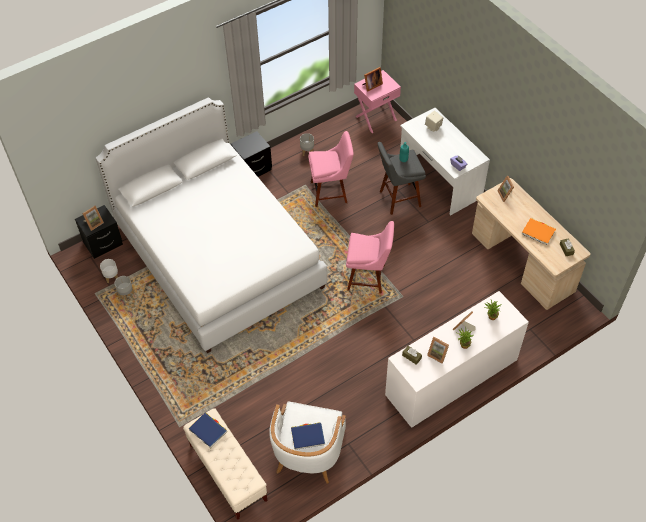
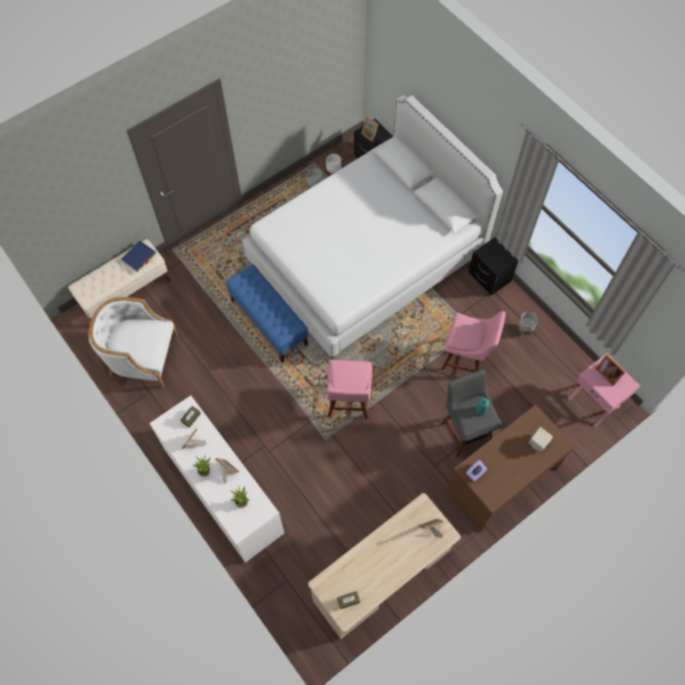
camera: 85 degrees right, 10 degrees up
blue book [291,423,325,450] -> none
pink chair [308,131,354,207] -> pink chair turned 60 degrees counterclockwise [441,311,506,372]
white desk [400,108,490,215] -> brown desk [448,405,575,531]
orange book [522,218,556,245] -> none
none -> blue bench [226,264,308,363]

